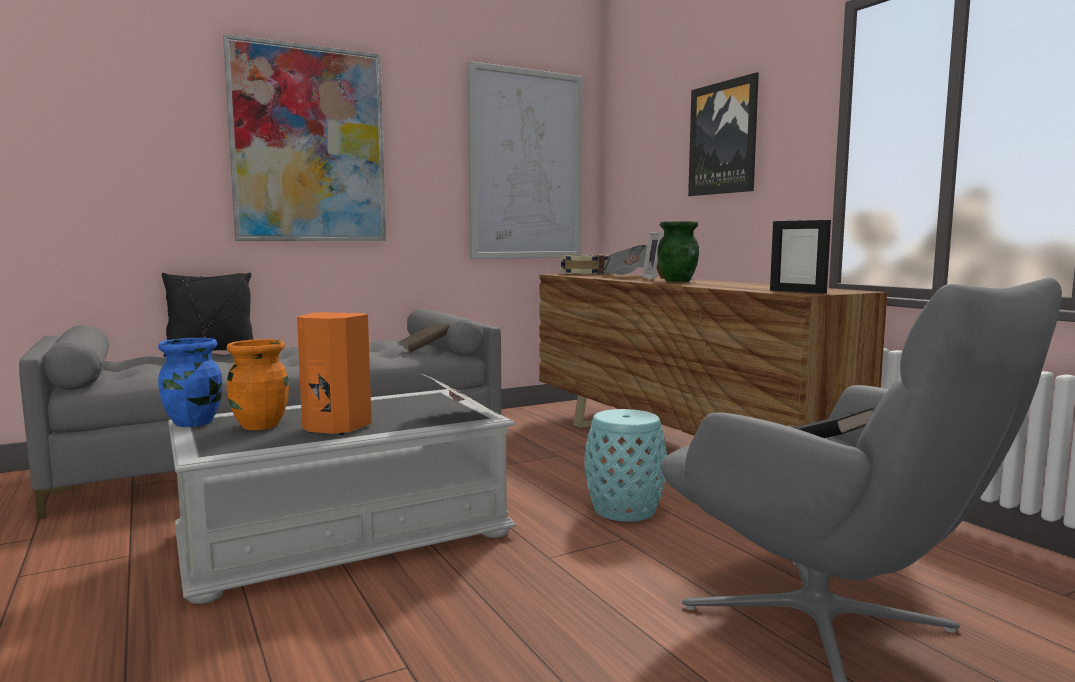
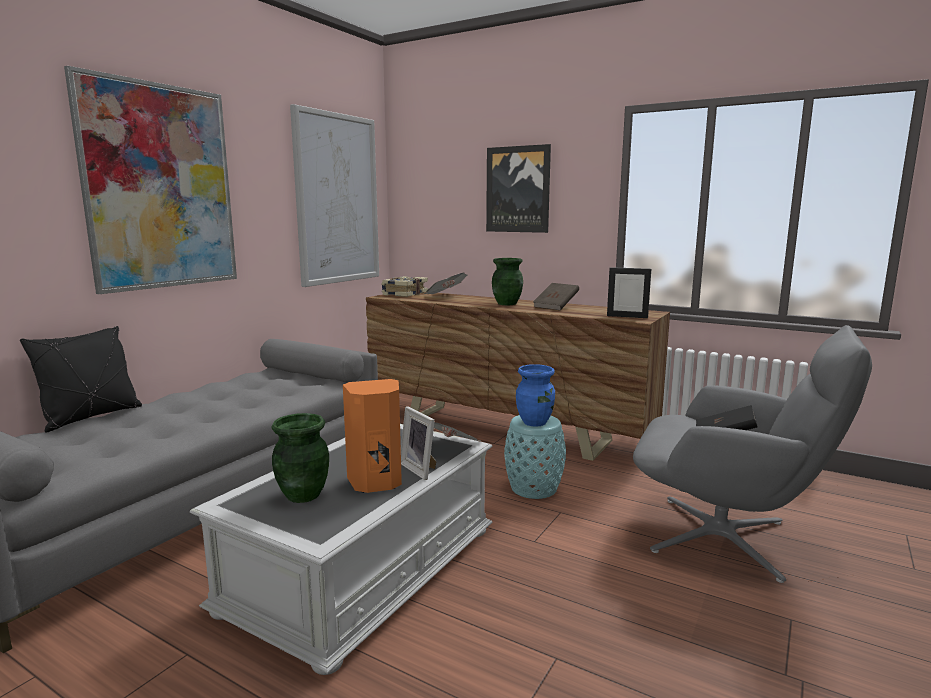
camera: 30 degrees left, 5 degrees up
blue vase [158,338,222,427] -> blue vase moved to [516,364,555,426]
orange vase [227,339,289,430] -> green vase [272,413,329,503]
brown book [400,323,451,353] -> brown book moved to [533,283,579,310]
picture frame [642,232,664,280] -> picture frame moved to [401,406,437,480]

